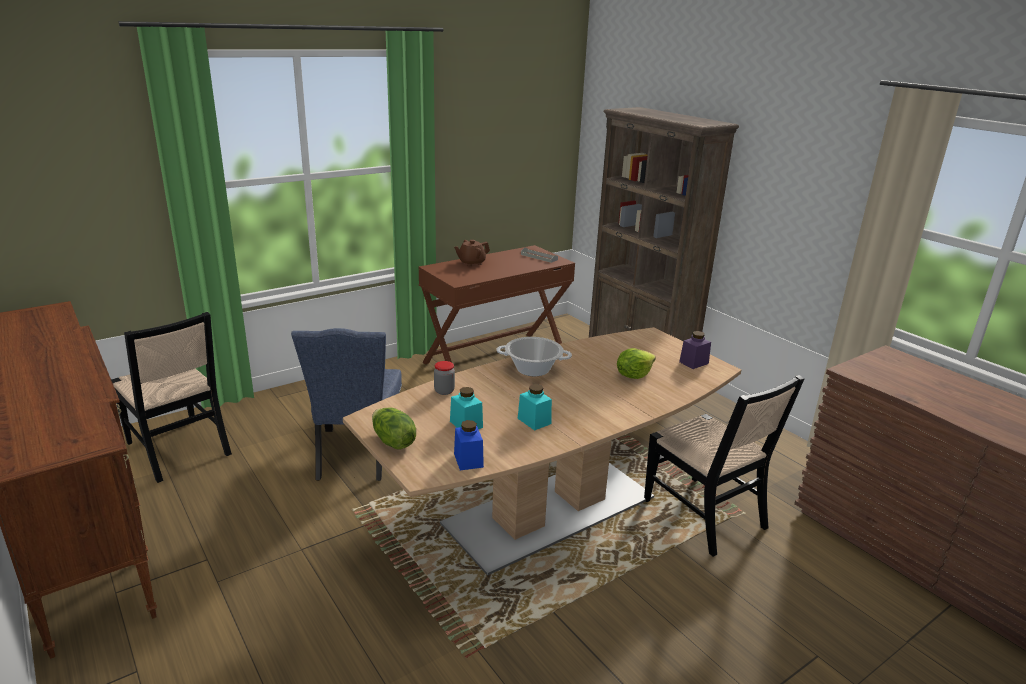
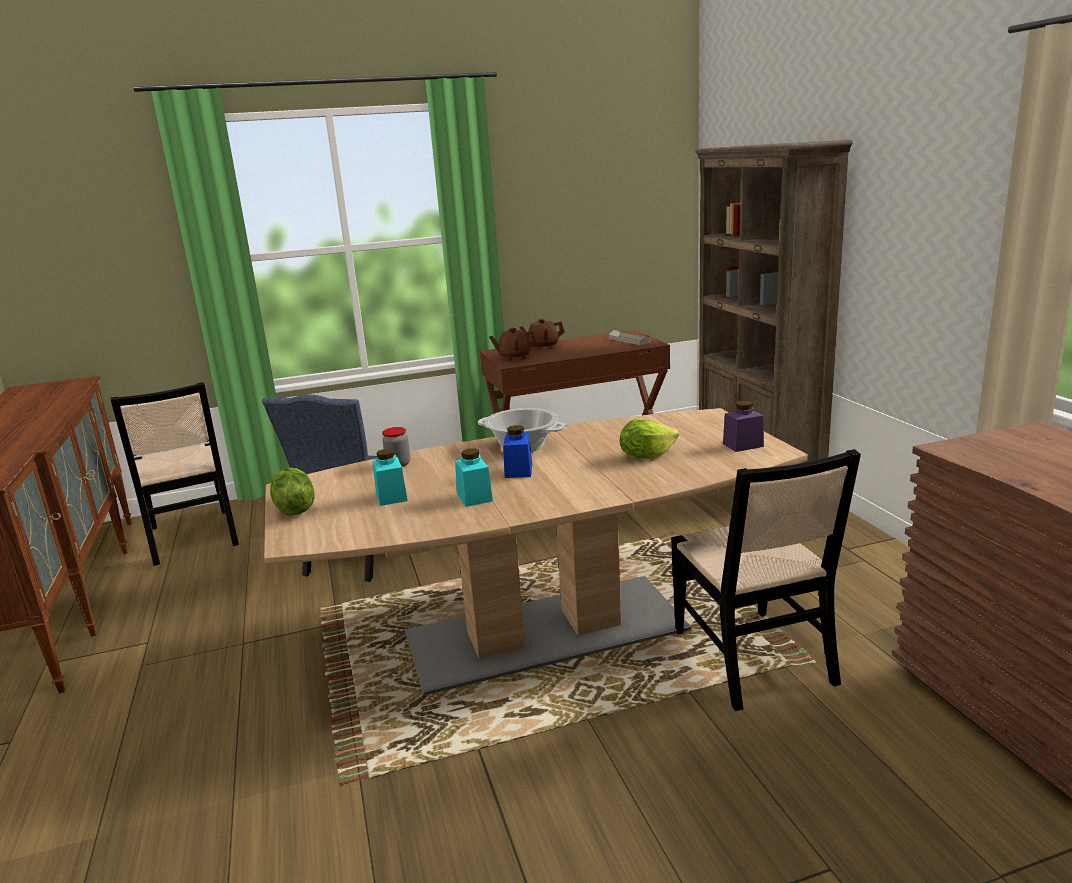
camera: 20 degrees right, 5 degrees down
blue jar [454,420,484,470] -> blue jar moved to [503,425,532,478]
none -> brown teapot [489,328,537,361]

